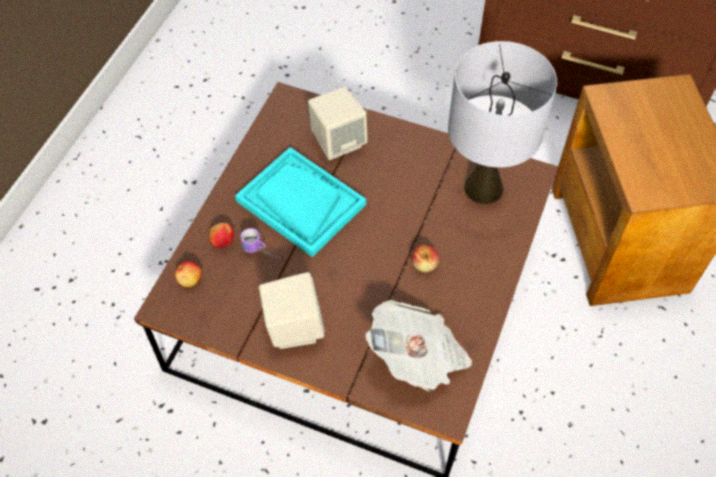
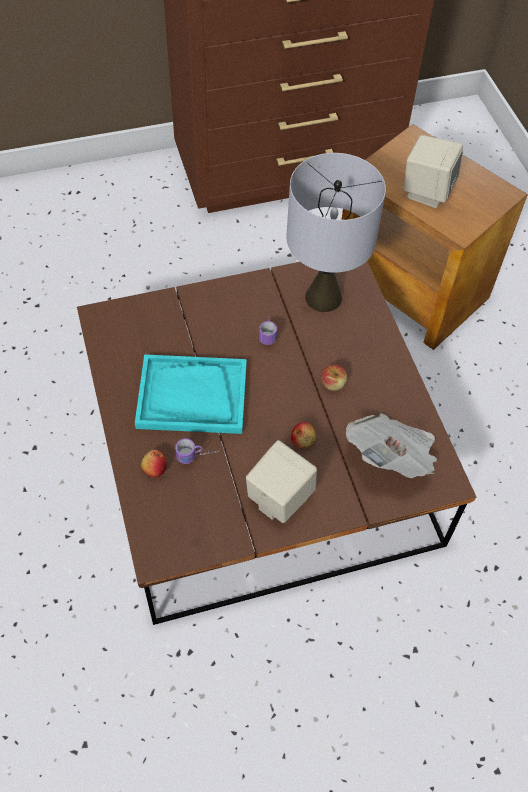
camera: 40 degrees left, 0 degrees up
apple [175,261,202,287] -> apple moved to [291,422,316,448]
beige speaker [308,87,368,160] -> beige speaker moved to [404,135,463,208]
none -> mug [259,319,277,345]

